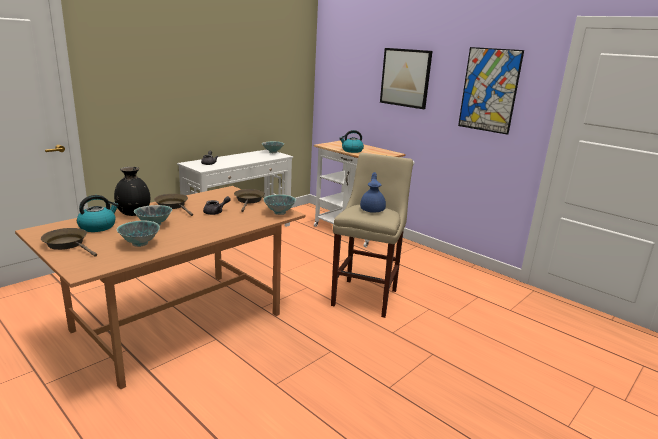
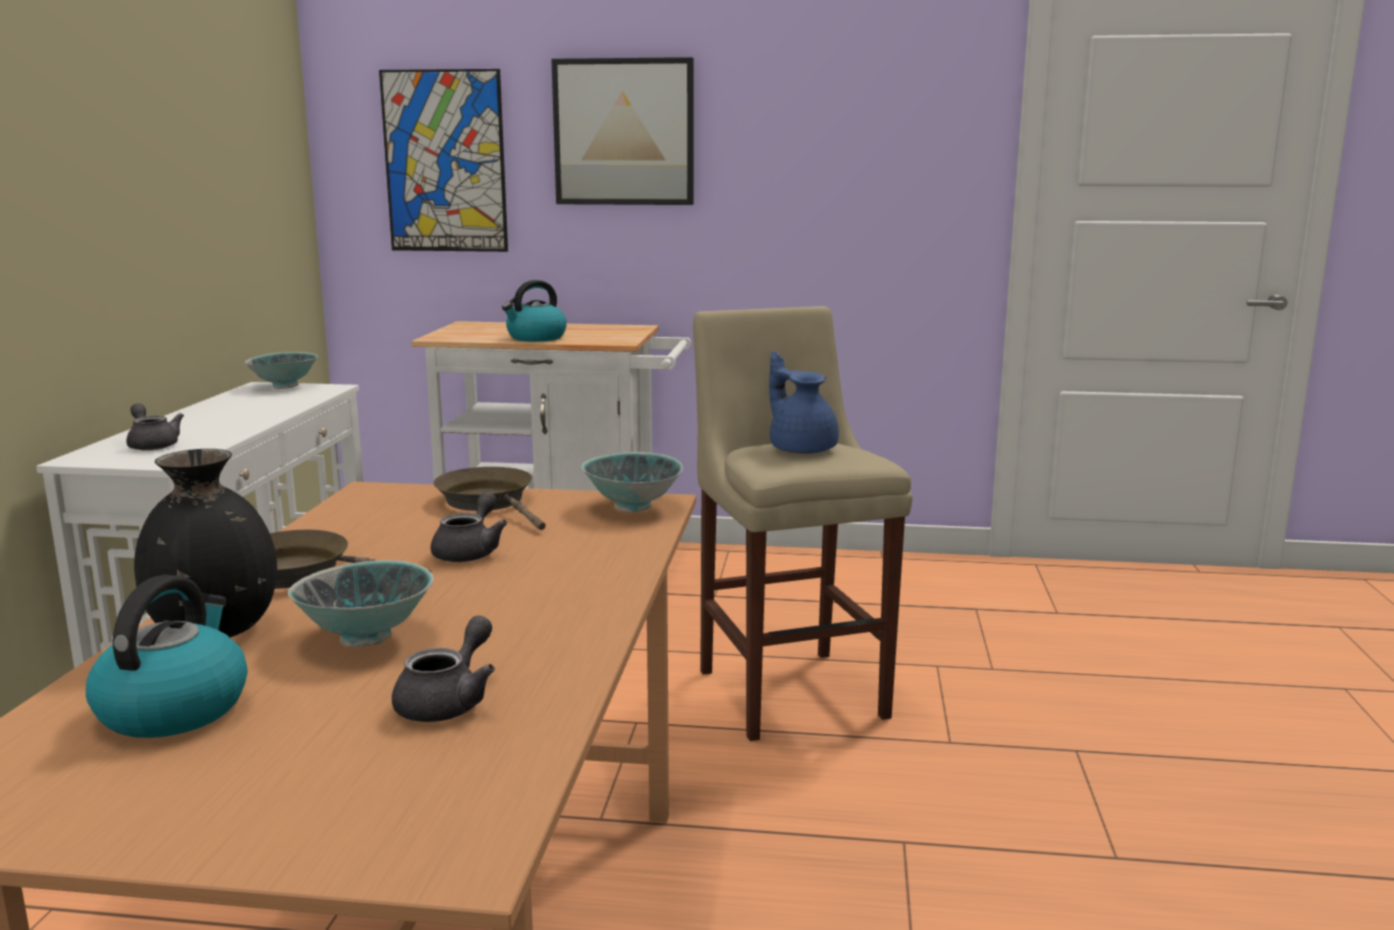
camera: 35 degrees left, 5 degrees down
brown frying pan [41,228,97,257] -> none
bowl [117,220,160,247] -> grey teapot [392,616,495,722]
picture [458,47,524,135] -> picture moved to [379,69,508,252]

